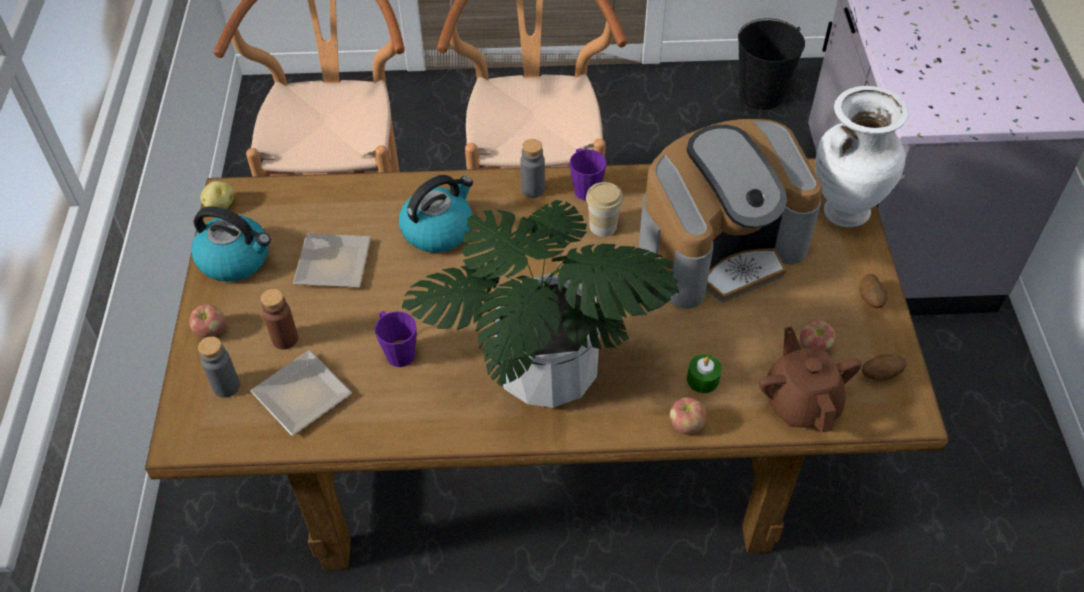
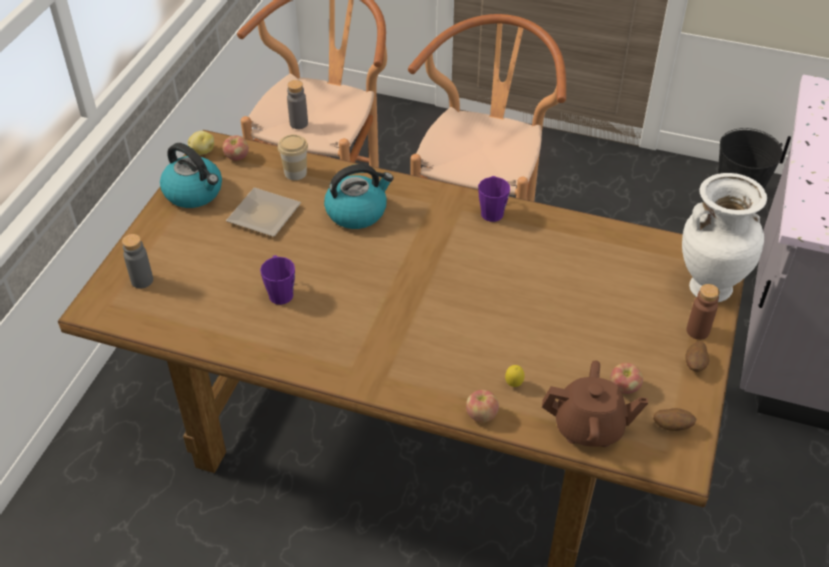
camera: 20 degrees right, 5 degrees down
apple [189,304,225,338] -> apple moved to [223,136,249,161]
plate [250,350,352,436] -> none
brown bottle [261,289,298,350] -> brown bottle moved to [686,284,720,340]
potted plant [402,200,679,408] -> none
grey bottle [520,139,545,198] -> grey bottle moved to [287,80,308,129]
cup [586,182,623,237] -> cup moved to [278,134,308,180]
coffee machine [639,119,822,309] -> none
green candle [687,354,722,393] -> lemon [505,365,525,387]
brown teapot [759,327,862,432] -> brown teapot turned 90 degrees clockwise [542,360,648,447]

